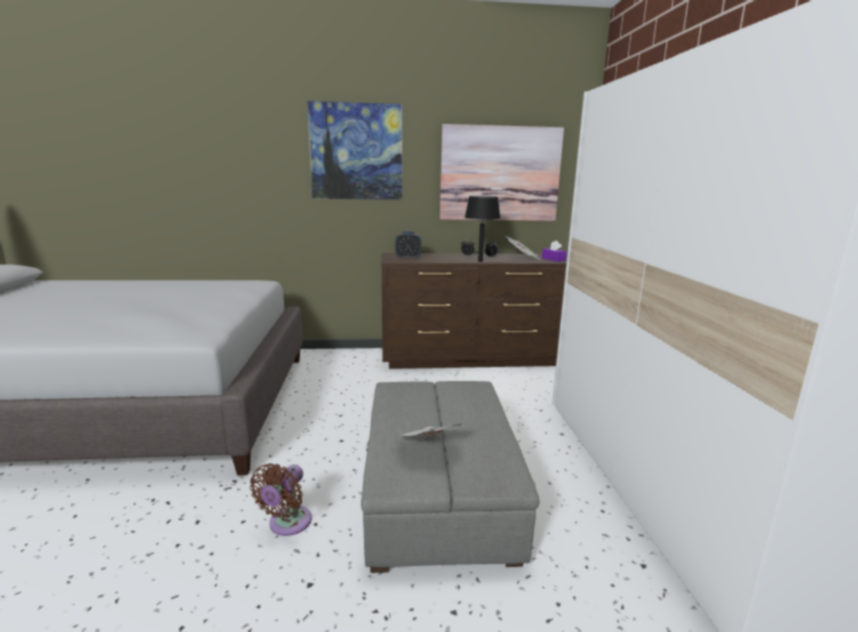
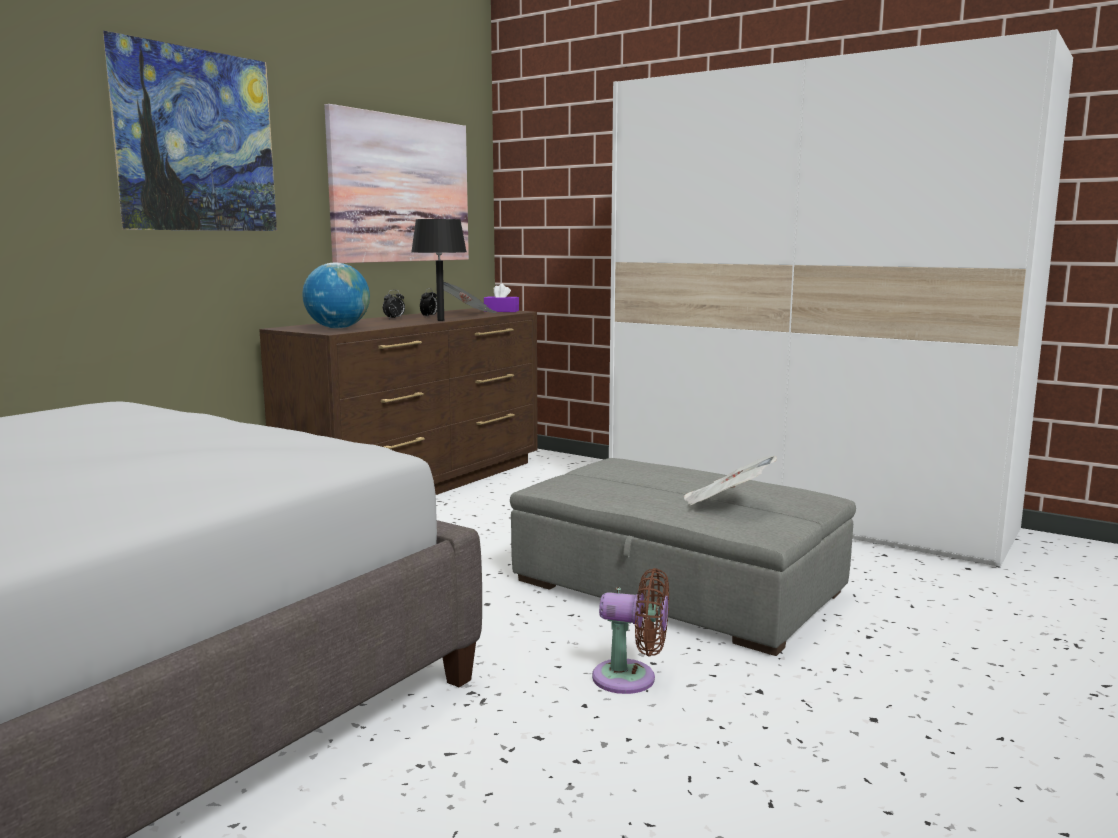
camera: 50 degrees left, 5 degrees down
brown fan [250,463,312,536] -> brown fan turned 45 degrees counterclockwise [592,568,669,694]
alarm clock [395,231,421,260] -> globe [302,262,370,329]

